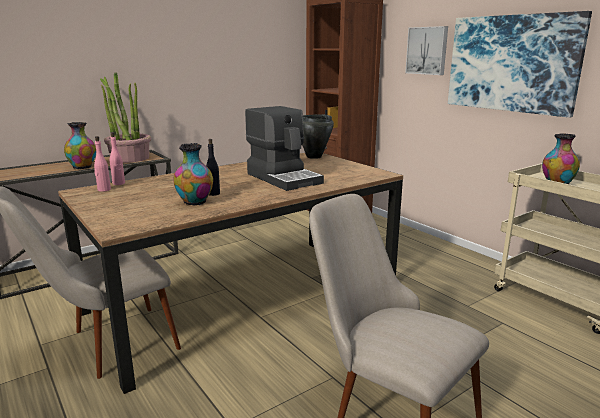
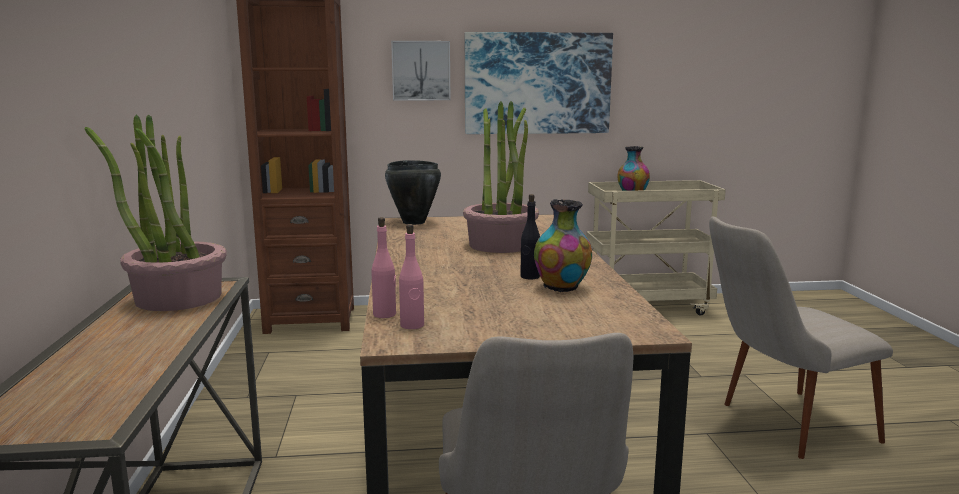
camera: 60 degrees left, 5 degrees down
vase [64,122,96,169] -> none
coffee machine [245,106,324,191] -> potted plant [463,101,539,253]

